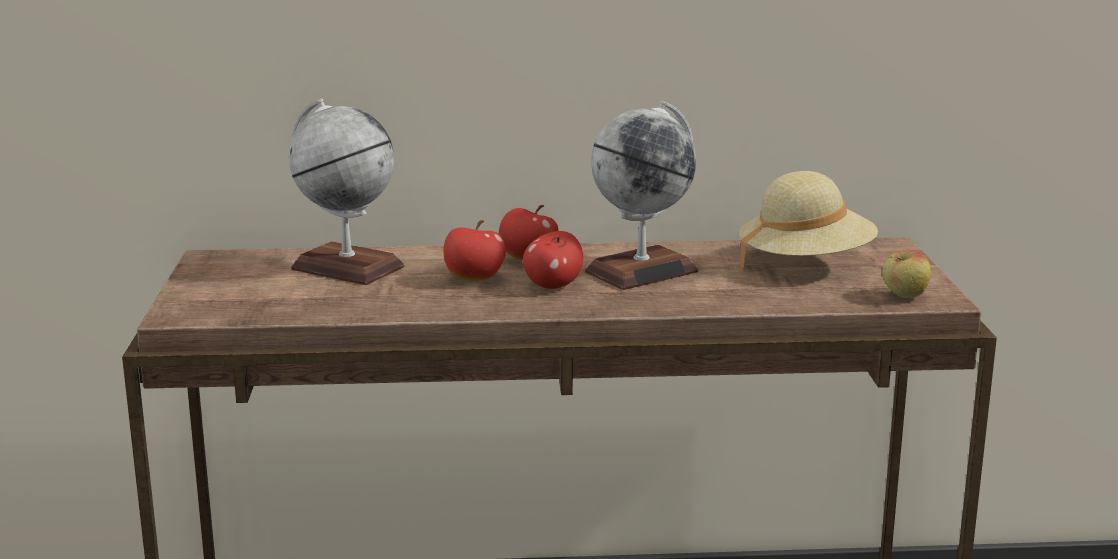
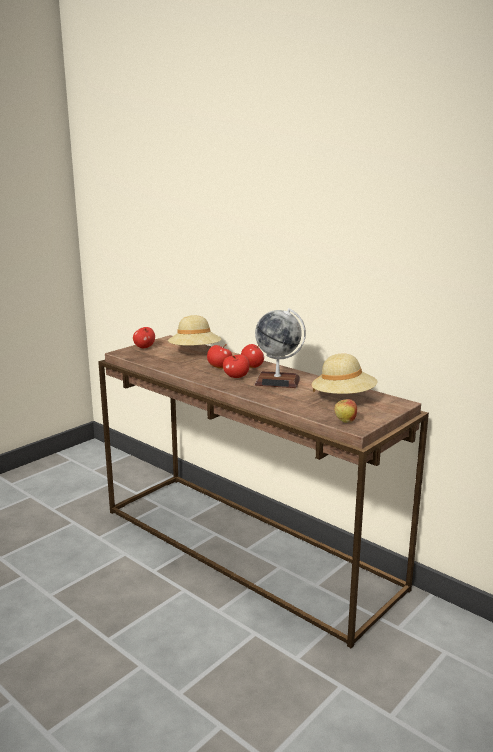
camera: 45 degrees right, 0 degrees up
globe [289,99,404,285] -> beige hat [168,315,221,346]
none -> apple [133,327,155,348]

